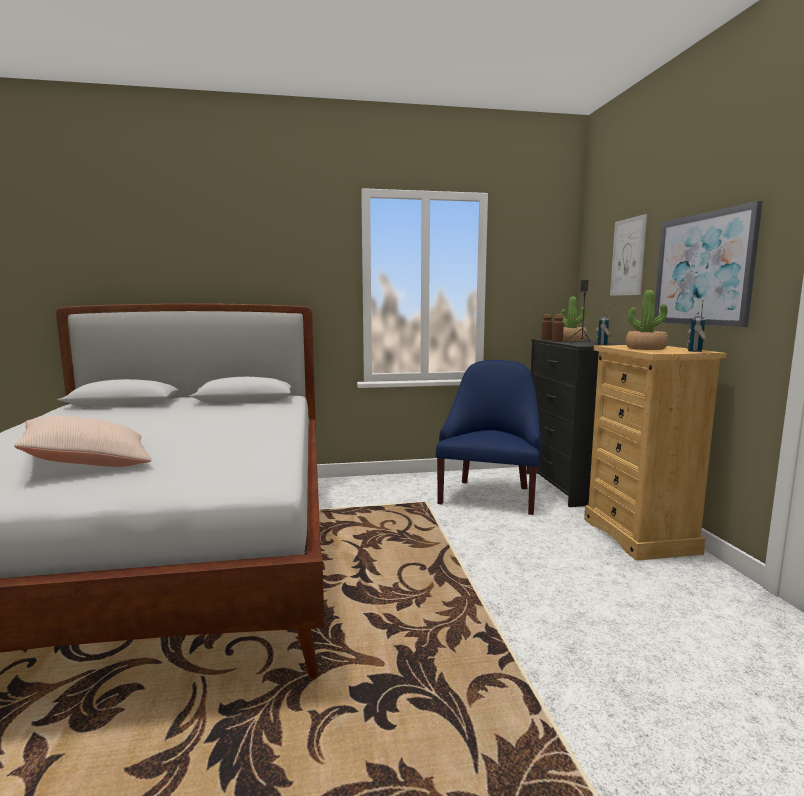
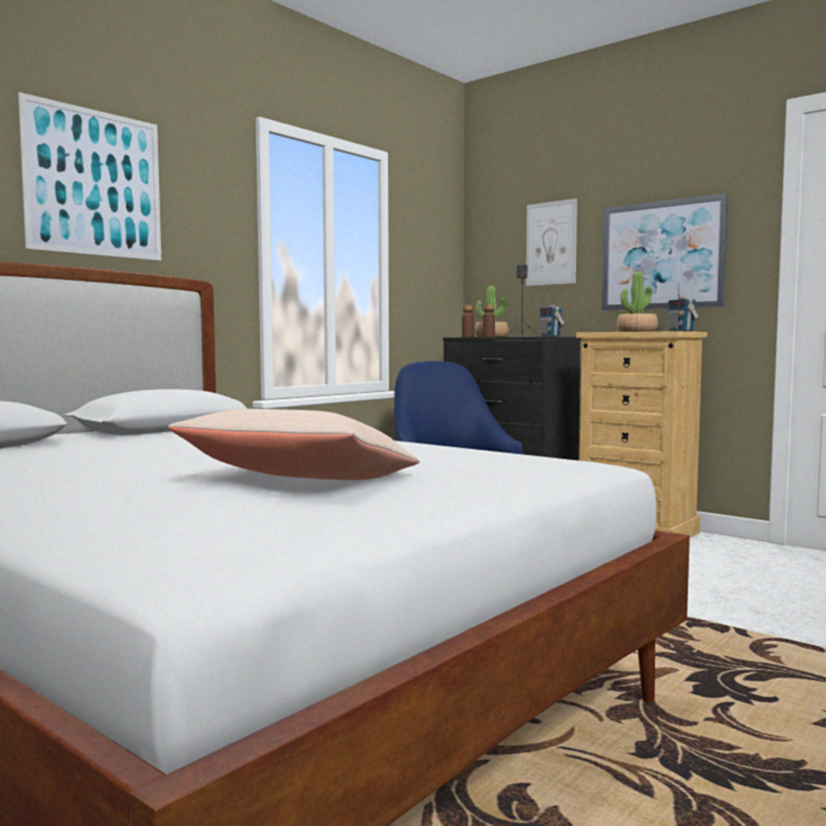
camera: 40 degrees left, 5 degrees down
none -> picture [18,92,161,261]

